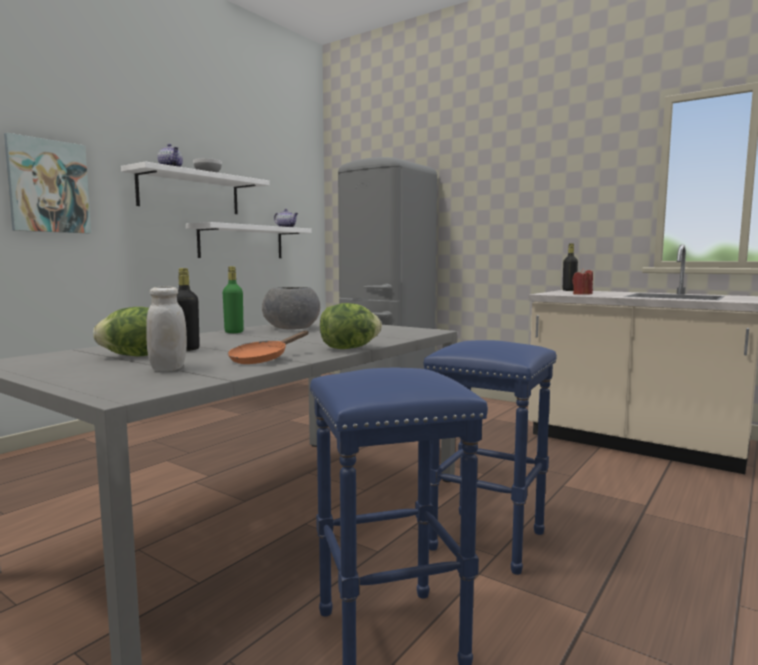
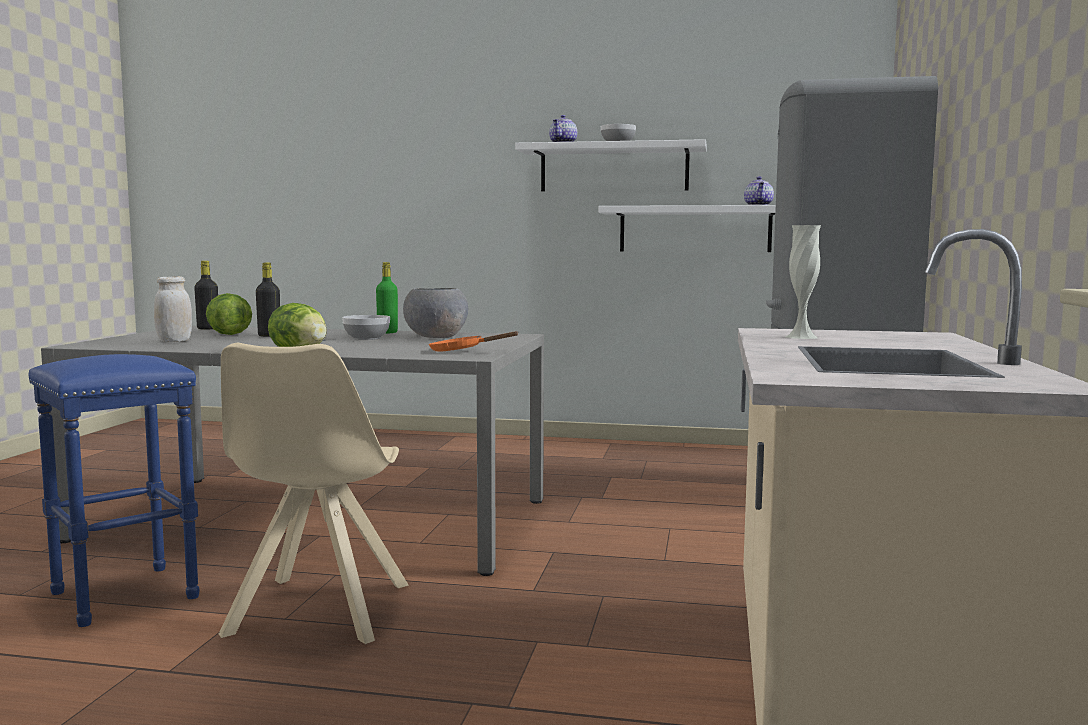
camera: 65 degrees right, 0 degrees up
picture [4,133,91,233] -> none
orange frying pan [228,331,309,364] -> orange frying pan moved to [429,331,518,352]
blue stool [424,340,557,575] -> beige chair [219,343,409,644]
black bottle [563,243,578,291] -> black bottle moved to [194,261,218,329]
red candle [572,268,593,295] -> white vase [786,225,821,339]
none -> bowl [342,315,390,340]

